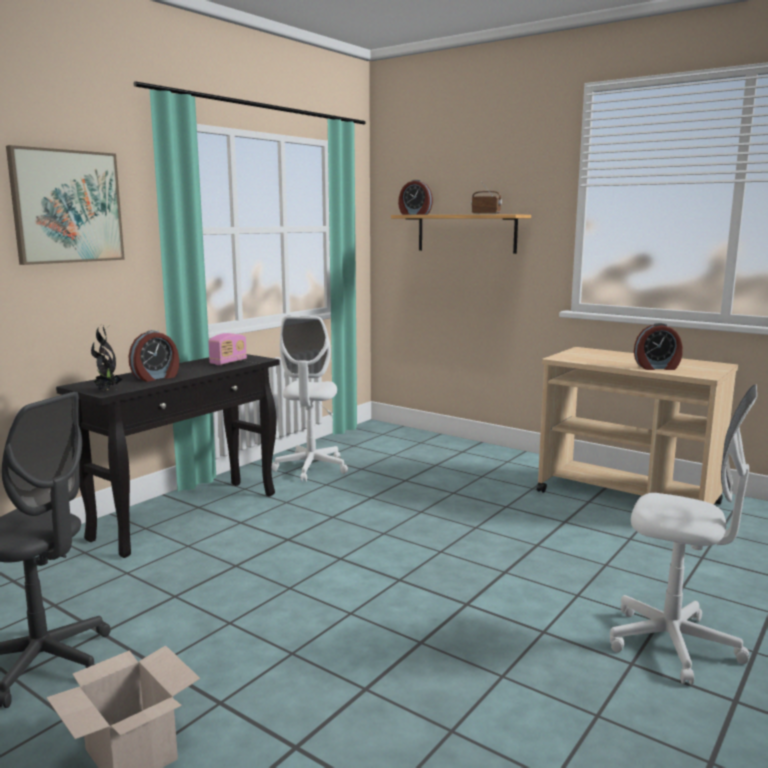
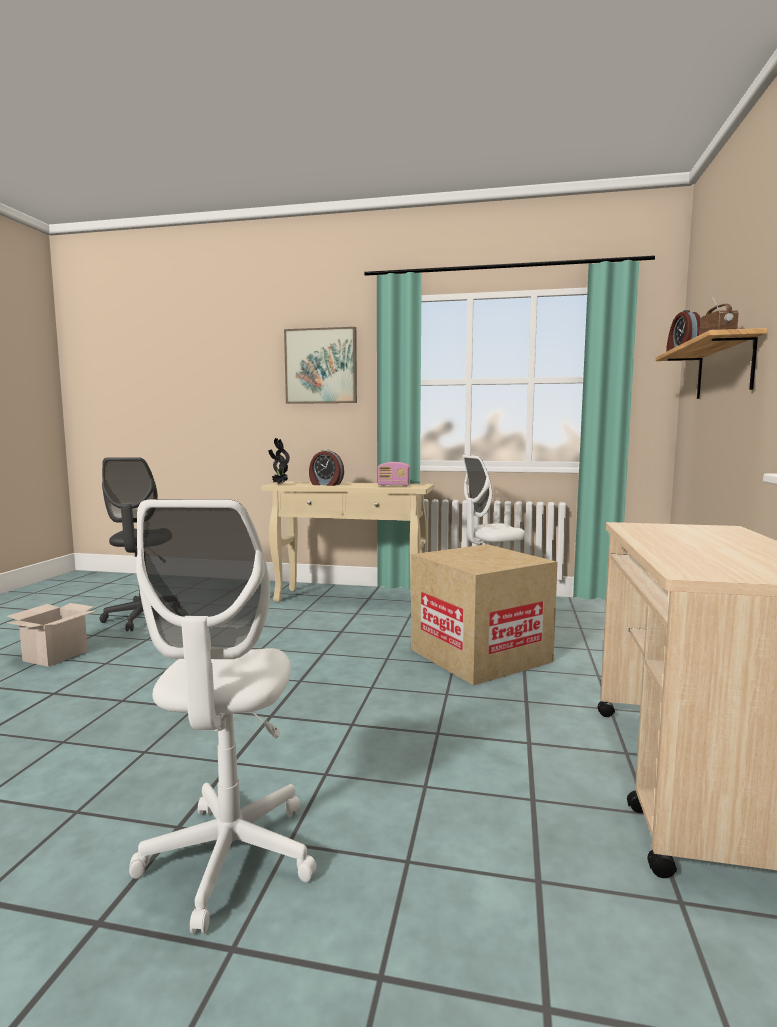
camera: 65 degrees right, 5 degrees down
black console table [56,354,280,558] -> beige console table [262,481,434,602]
alarm clock [634,323,683,370] -> none
none -> cardboard box [411,544,558,686]

